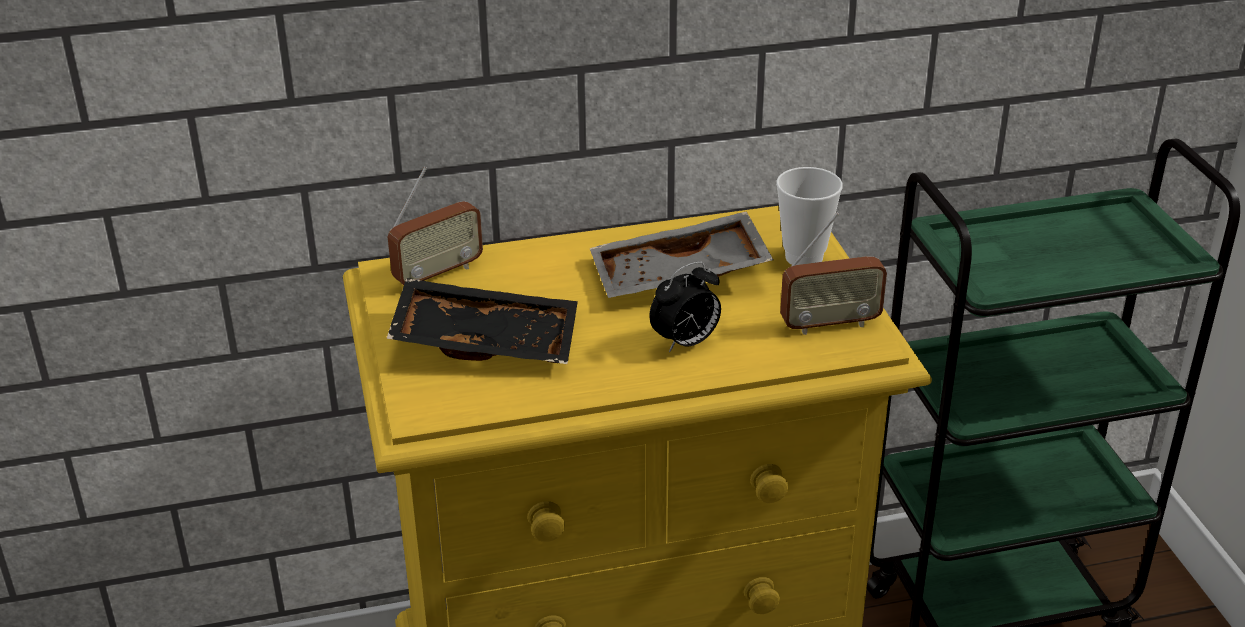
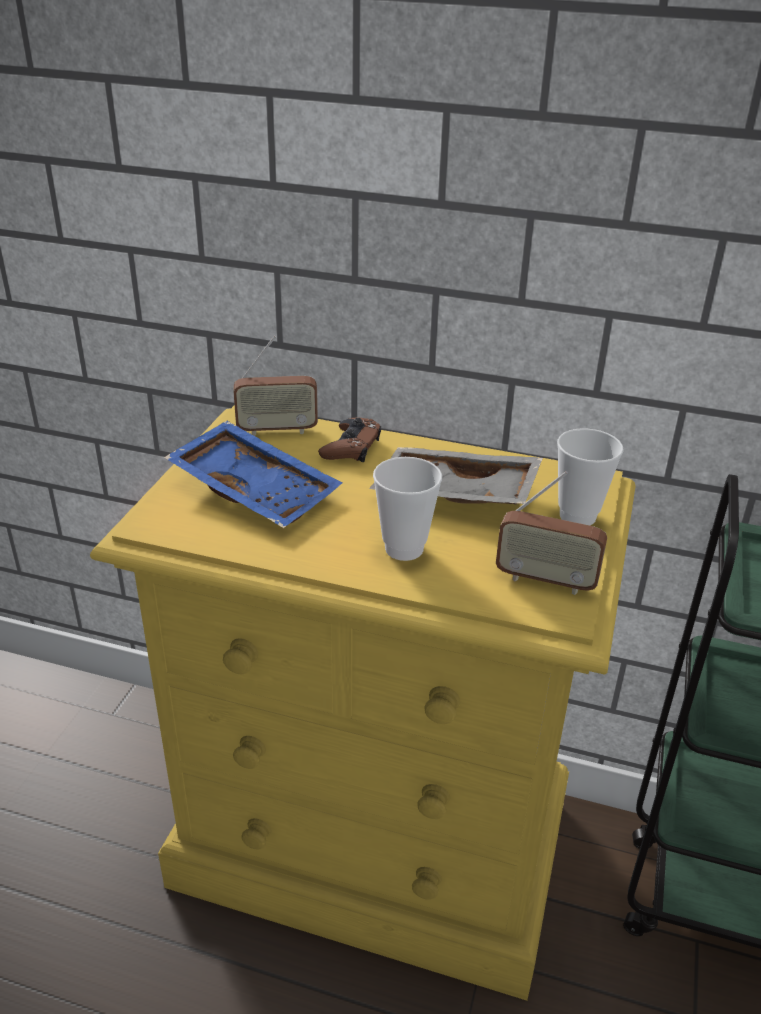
camera: 30 degrees right, 0 degrees up
black tray [386,278,578,364] -> blue tray [164,421,342,528]
alarm clock [649,261,721,353] -> cup [373,457,442,561]
none -> brown game controller [318,418,381,462]

